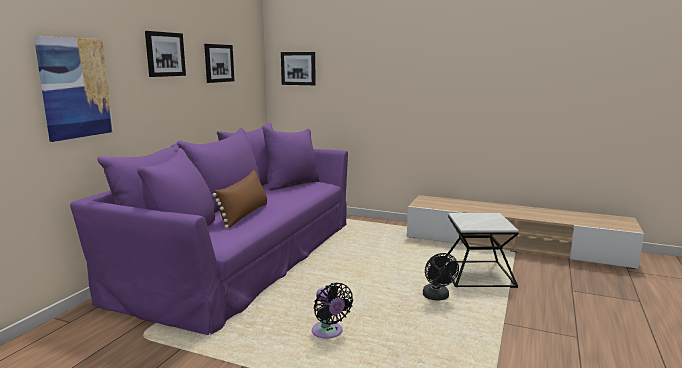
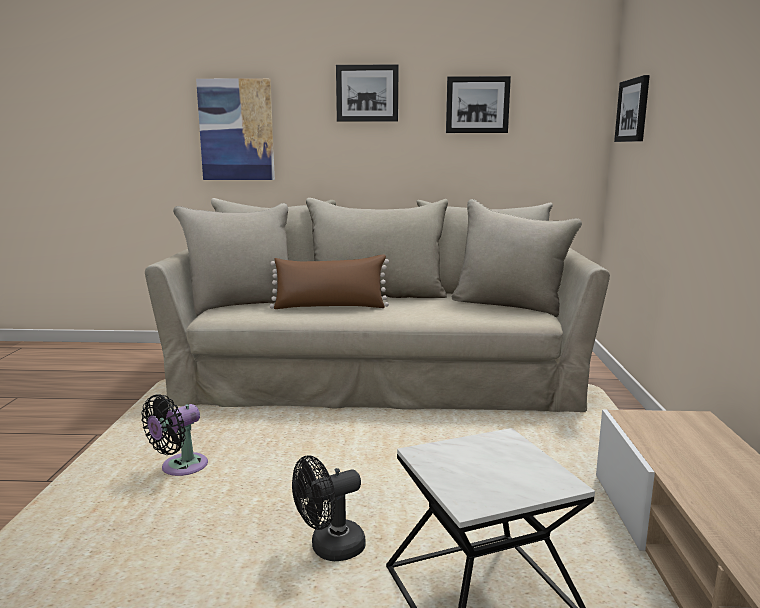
camera: 70 degrees right, 0 degrees up
purple sofa [70,122,348,335] -> beige sofa [145,198,610,412]

